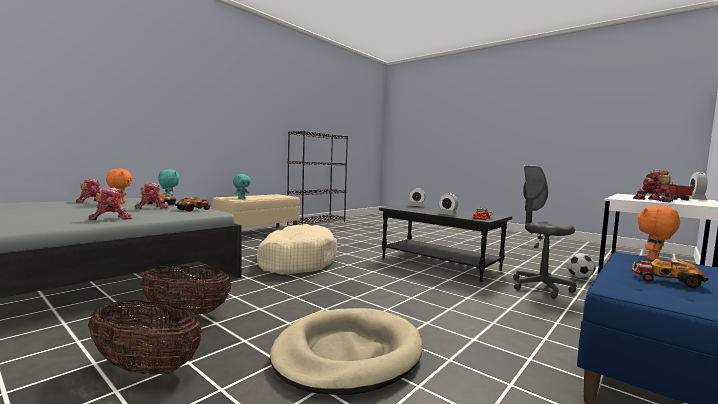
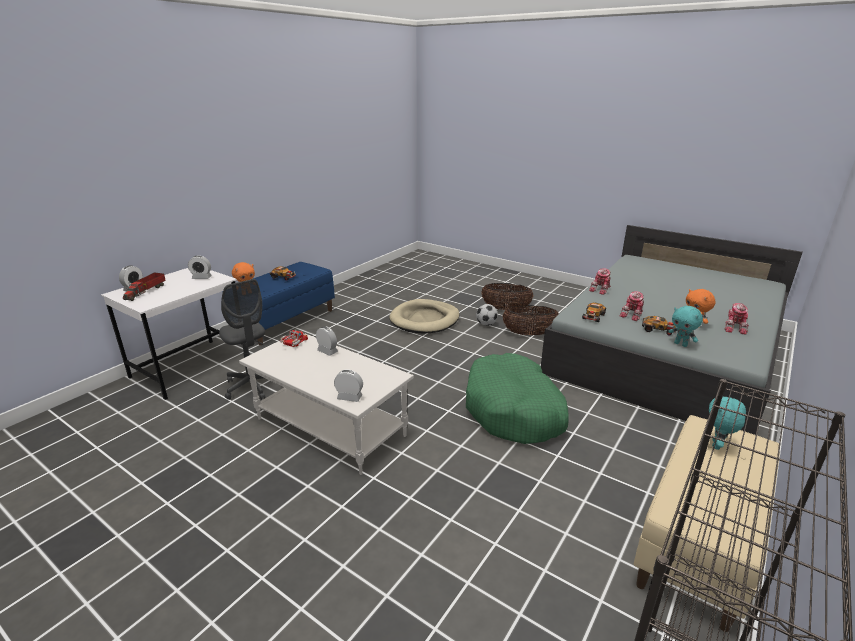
camera: 175 degrees right, 20 degrees up
beige dog bed [257,224,337,275] -> green dog bed [466,353,569,444]
black coffee table [379,204,512,282] -> white coffee table [239,334,414,475]
football [567,253,596,278] -> football moved to [476,304,498,326]
toy robot [633,169,673,202] -> alarm clock [188,255,212,279]

